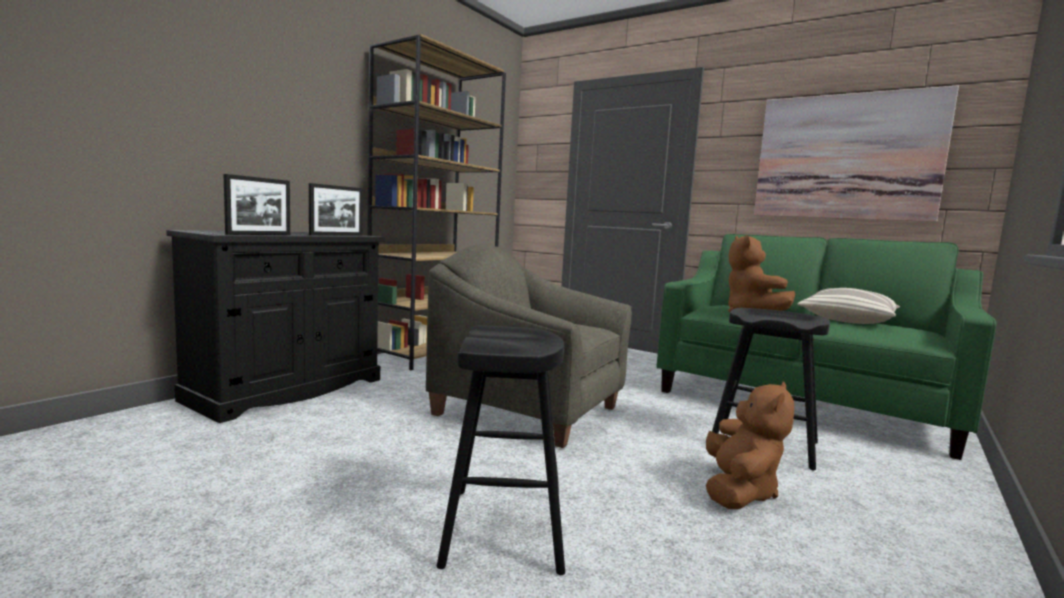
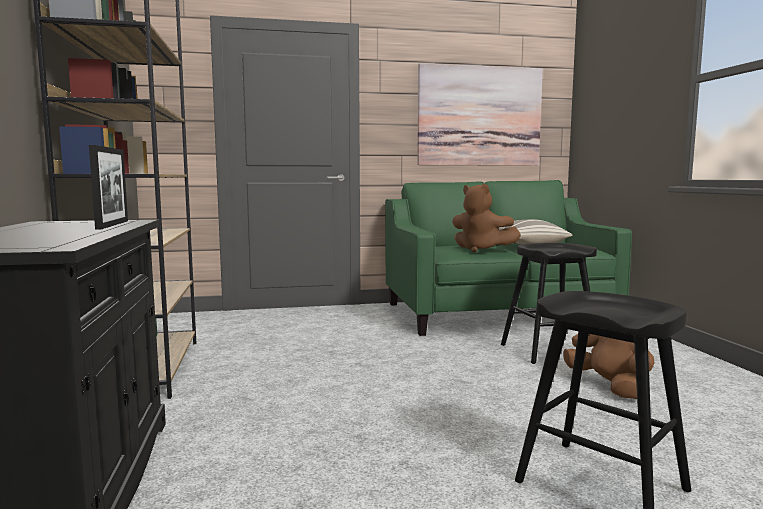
camera: 45 degrees left, 0 degrees up
picture frame [223,174,290,235] -> none
grey armchair [426,244,632,448] -> none

